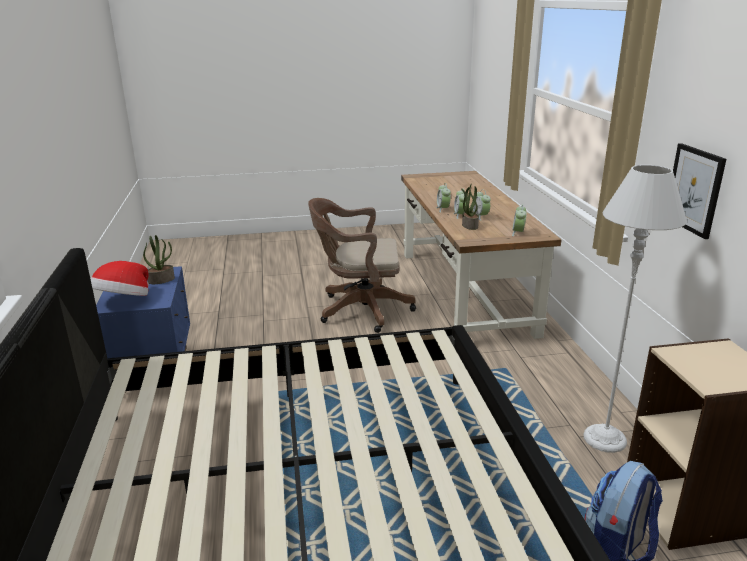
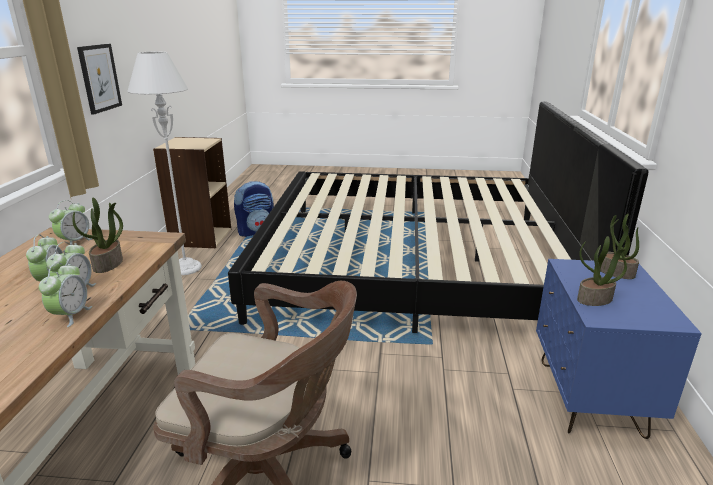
camera: 165 degrees left, 0 degrees up
hat [91,261,149,296] -> potted plant [600,214,639,279]

